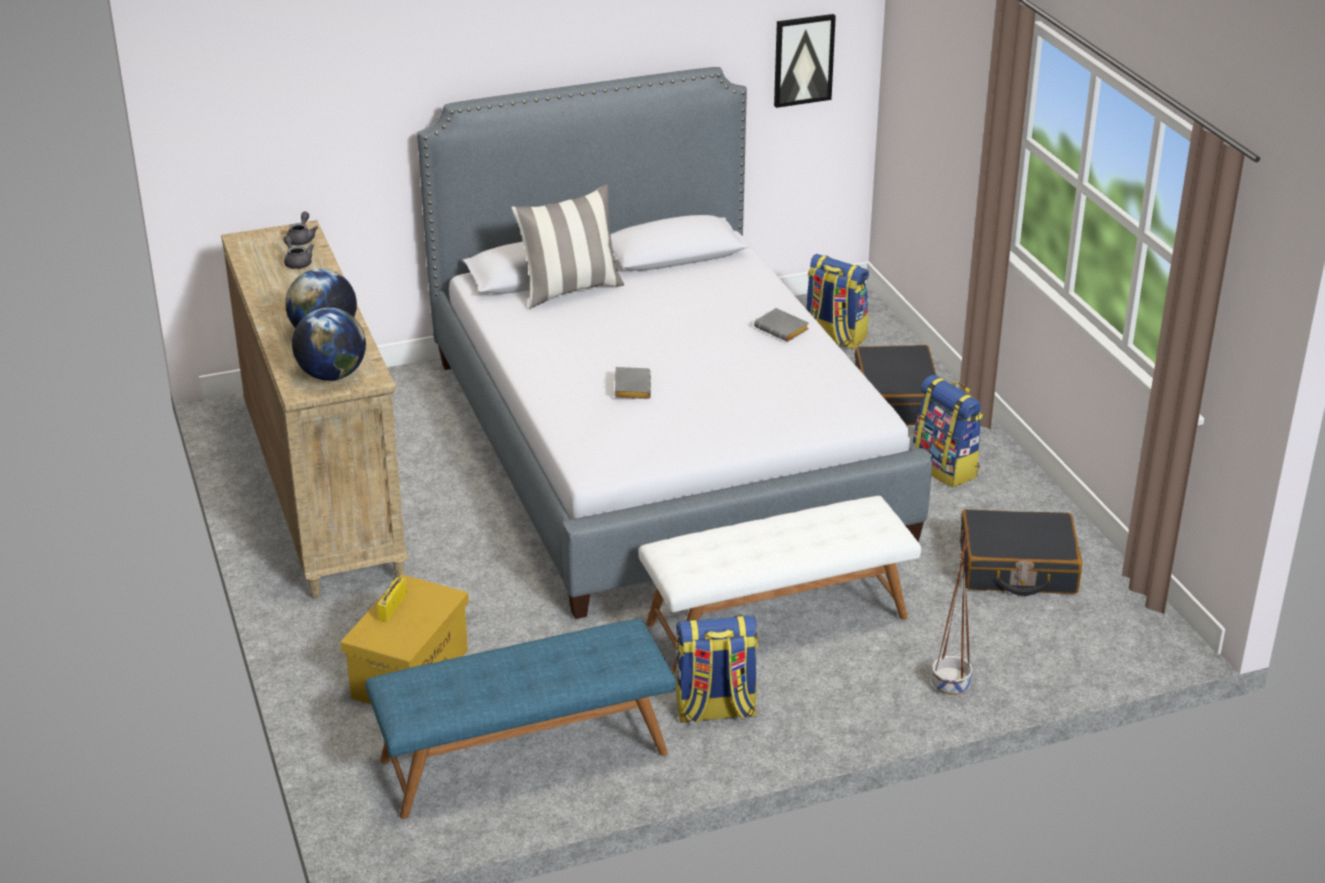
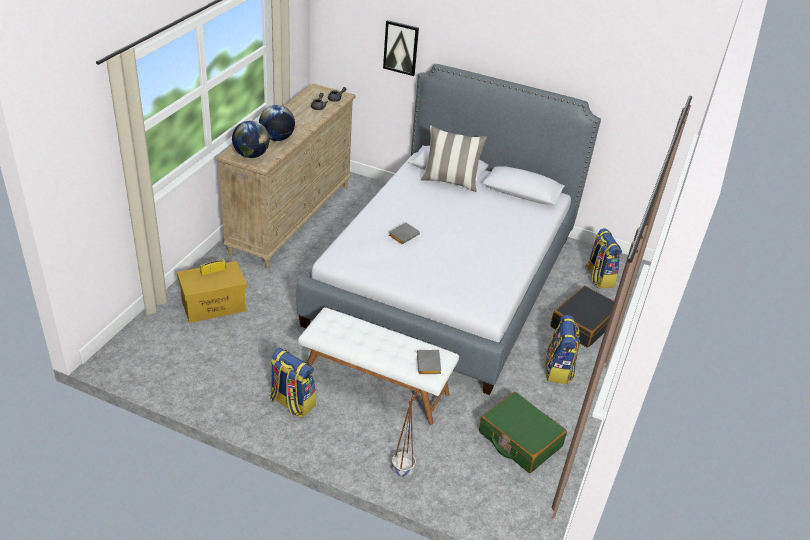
camera: 40 degrees right, 5 degrees up
blue bench [365,619,676,819] -> none
grey book [754,308,809,342] -> grey book moved to [417,350,441,374]
picture [774,14,836,108] -> picture moved to [383,20,419,76]
black suitcase [960,509,1082,596] -> green suitcase [479,392,567,473]

